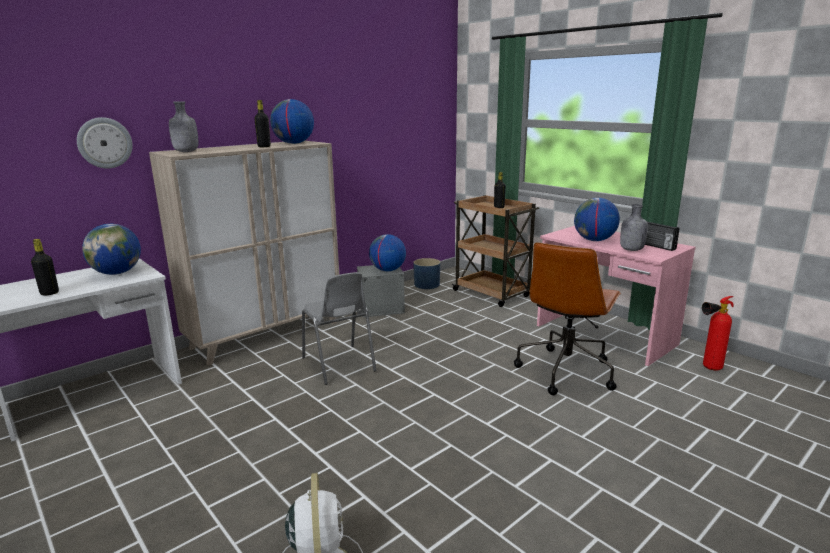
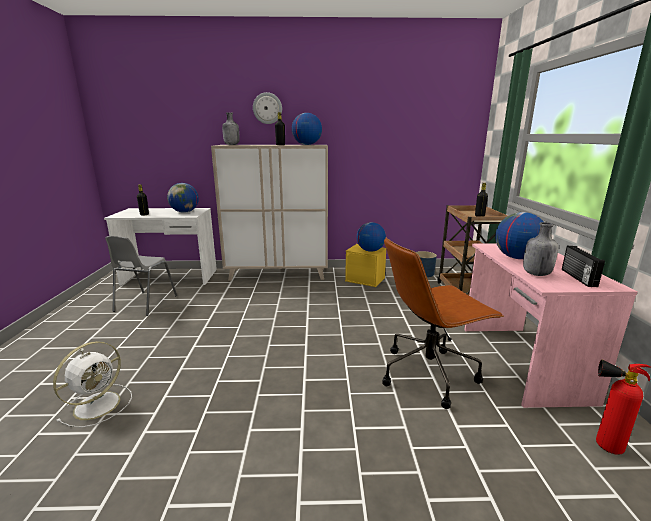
camera: 40 degrees right, 0 degrees up
wall clock [77,117,133,169] -> wall clock moved to [253,92,282,124]
grey chair [302,272,376,385] -> grey chair moved to [105,236,177,316]
grey storage box [357,265,405,317] -> yellow storage box [345,244,386,287]

